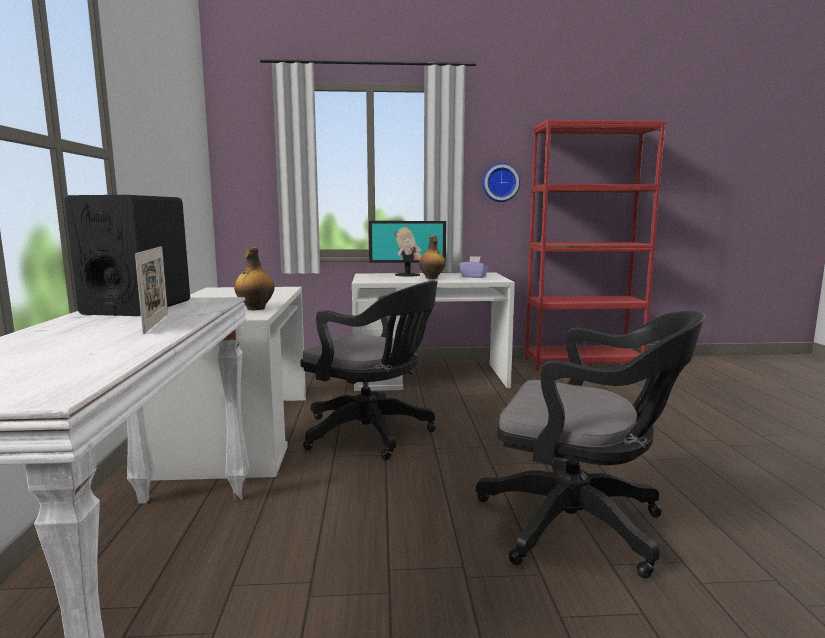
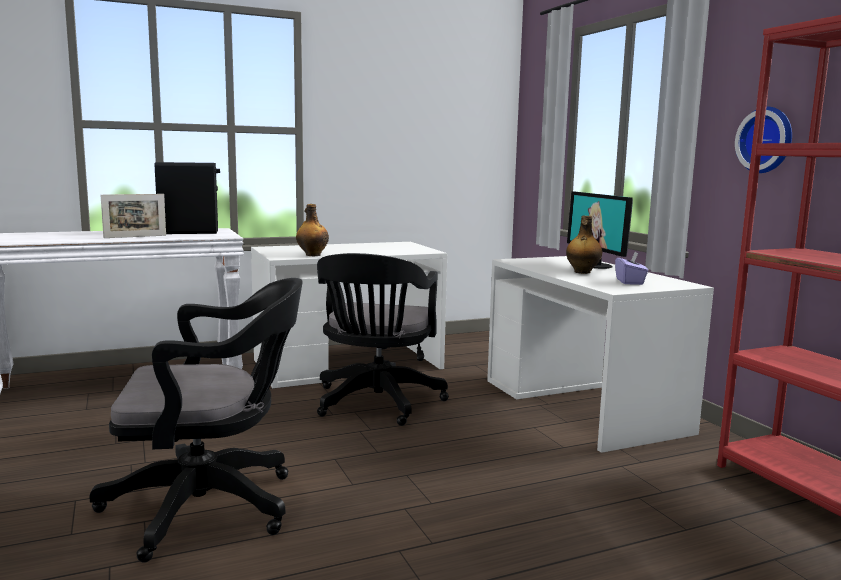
camera: 70 degrees right, 0 degrees up
black office chair [476,311,705,579] -> black office chair turned 105 degrees counterclockwise [90,278,303,563]

